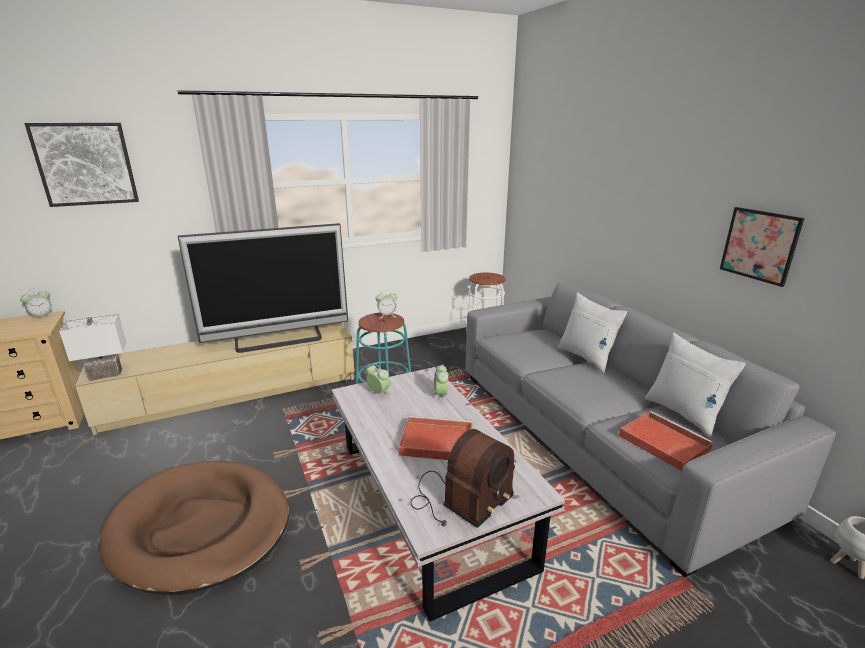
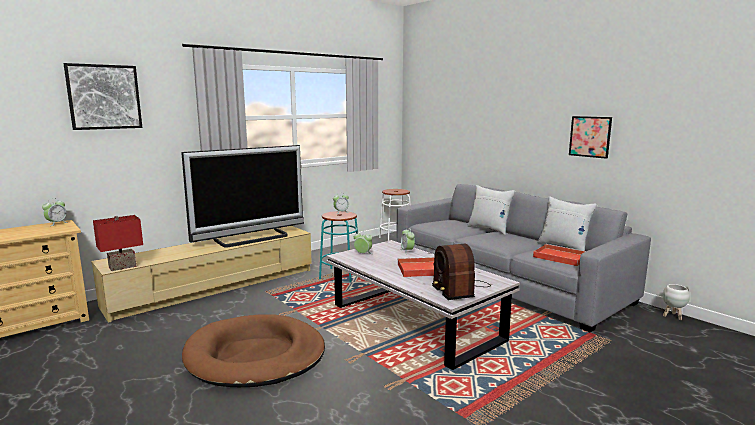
camera: 15 degrees left, 10 degrees down
white table lamp [59,314,126,381] -> red table lamp [93,215,143,271]
radio [411,429,515,528] -> radio turned 135 degrees clockwise [432,244,491,300]

